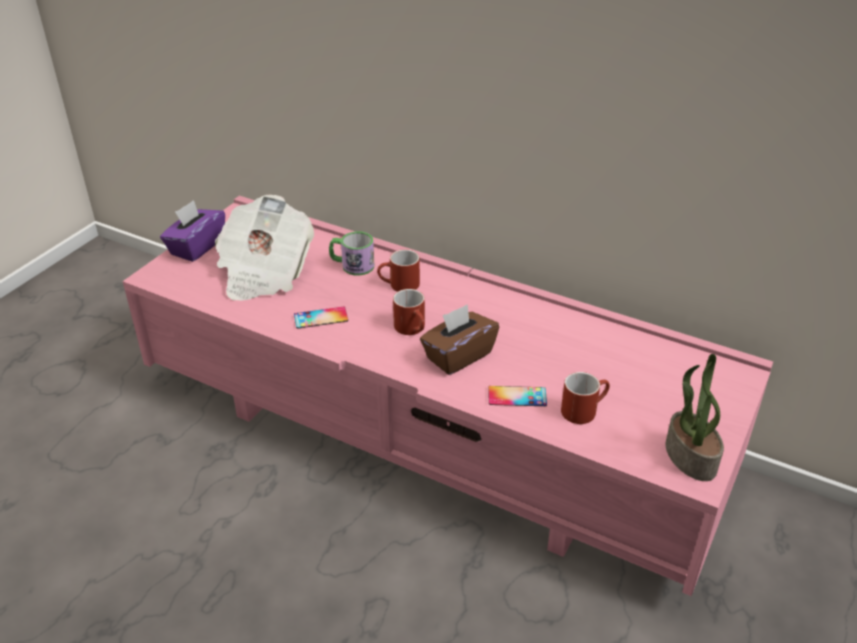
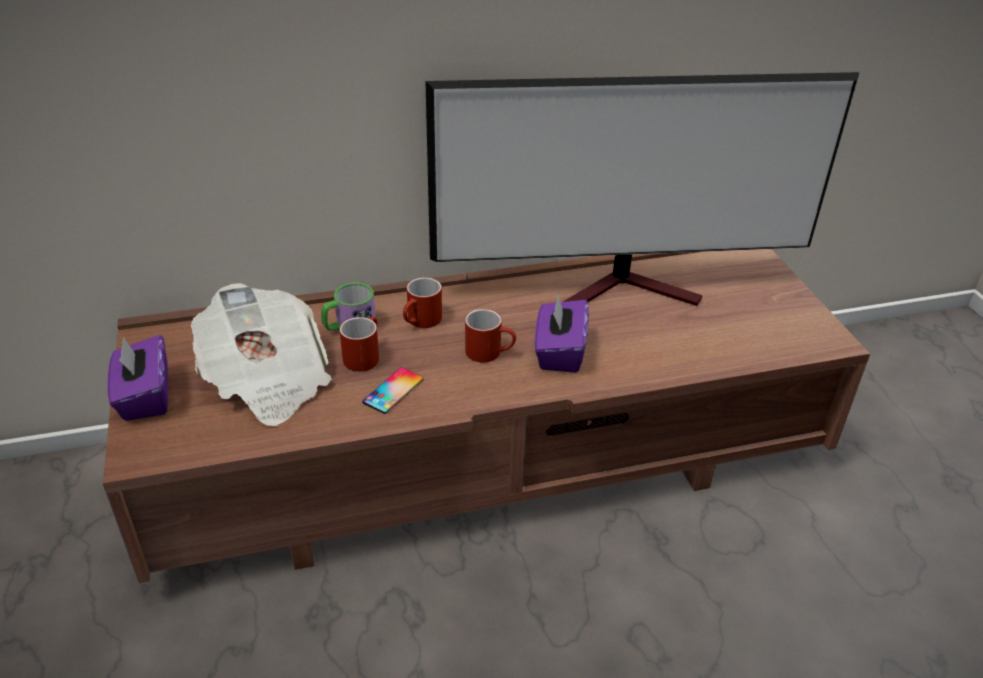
camera: 45 degrees left, 0 degrees up
pink tv stand [123,196,773,596] -> brown tv stand [103,249,870,583]
brown tissue box [420,304,499,375] -> purple tissue box [535,295,589,373]
phone [488,386,547,406] -> none
red mug [561,372,610,424] -> red mug moved to [340,317,379,371]
potted plant [665,354,724,481] -> none
none -> television [425,72,859,306]

